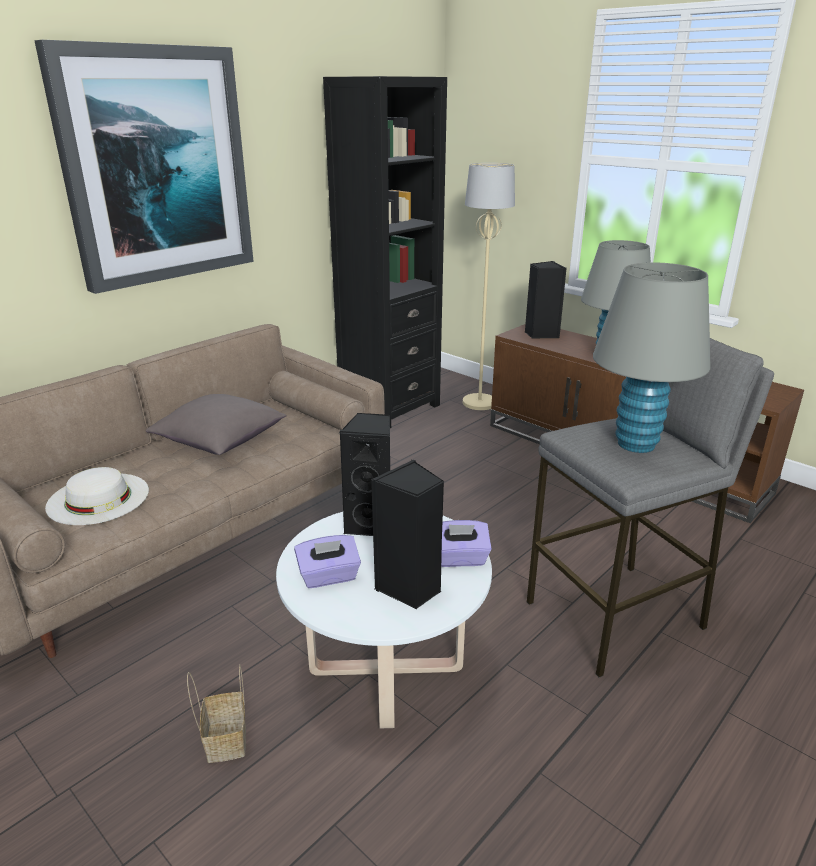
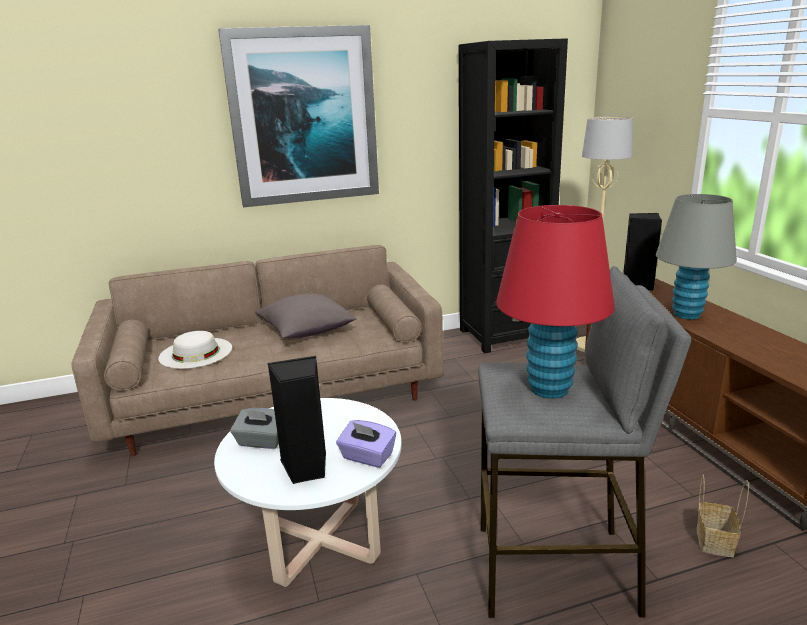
camera: 30 degrees right, 5 degrees down
basket [187,664,246,763] -> basket moved to [697,474,749,557]
purple tissue box [294,535,361,588] -> grey tissue box [230,408,279,449]
black speaker [339,413,390,536] -> none
grey table lamp [593,262,710,453] -> red table lamp [496,205,615,398]

